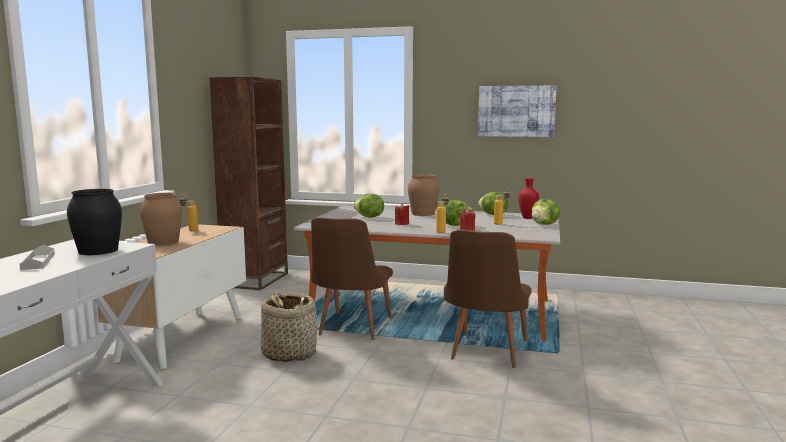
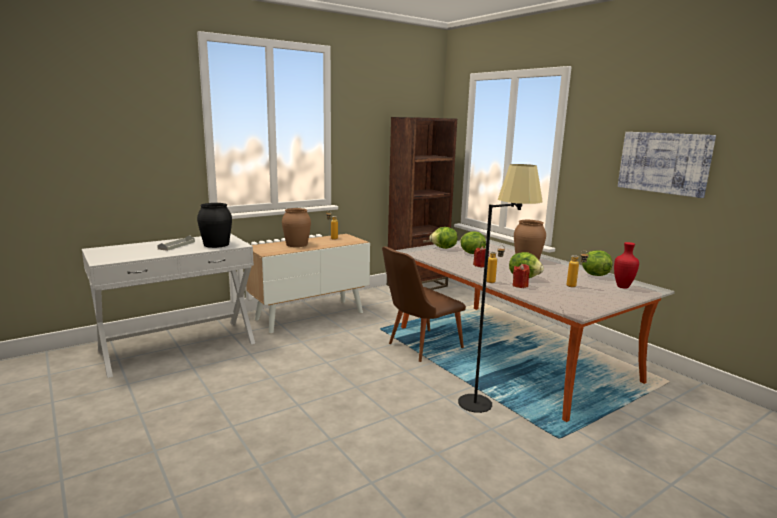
camera: 40 degrees right, 5 degrees up
basket [261,291,317,362] -> none
brown chair [444,229,532,368] -> black floor lamp [458,164,542,413]
lettuce [531,199,560,225] -> lettuce moved to [429,227,458,249]

